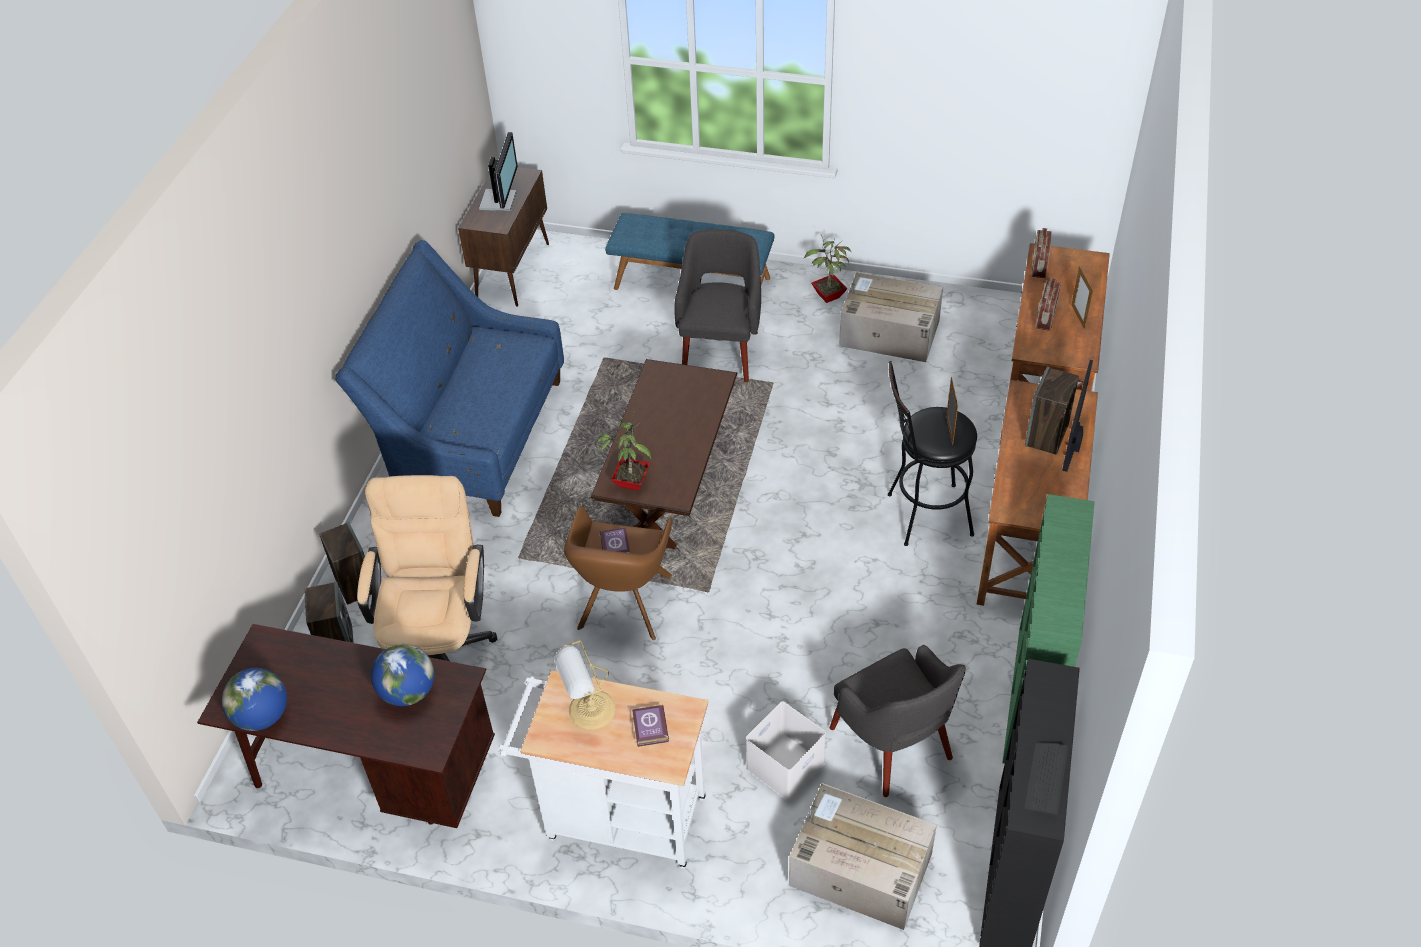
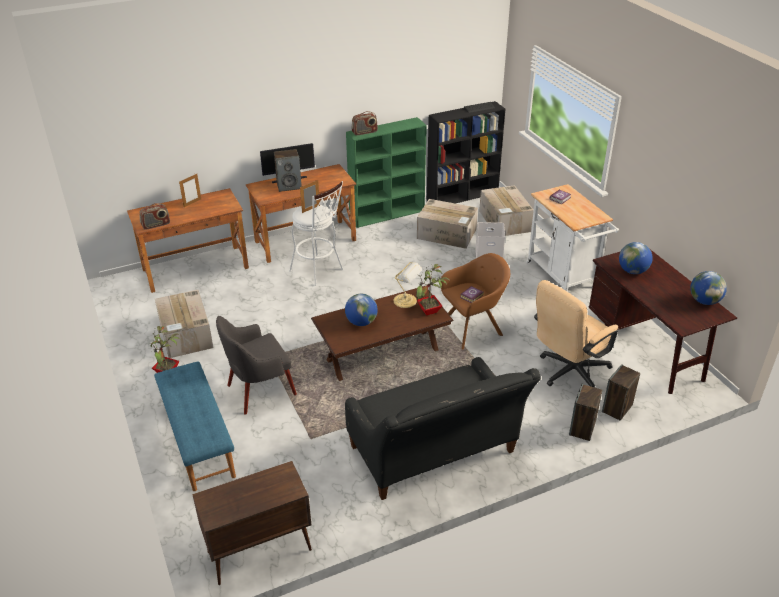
camera: 130 degrees left, 10 degrees down
blue sofa [335,240,564,517] -> black sofa [345,357,541,500]
monitor [479,132,518,211] -> none
table lamp [554,640,616,730] -> table lamp moved to [394,262,422,308]
grey armchair [830,645,966,797] -> cardboard box [417,199,478,249]
black stool [888,361,977,546] -> white stool [289,181,343,286]
radio [1036,279,1061,331] -> radio moved to [352,111,378,135]
none -> globe [345,294,378,326]

